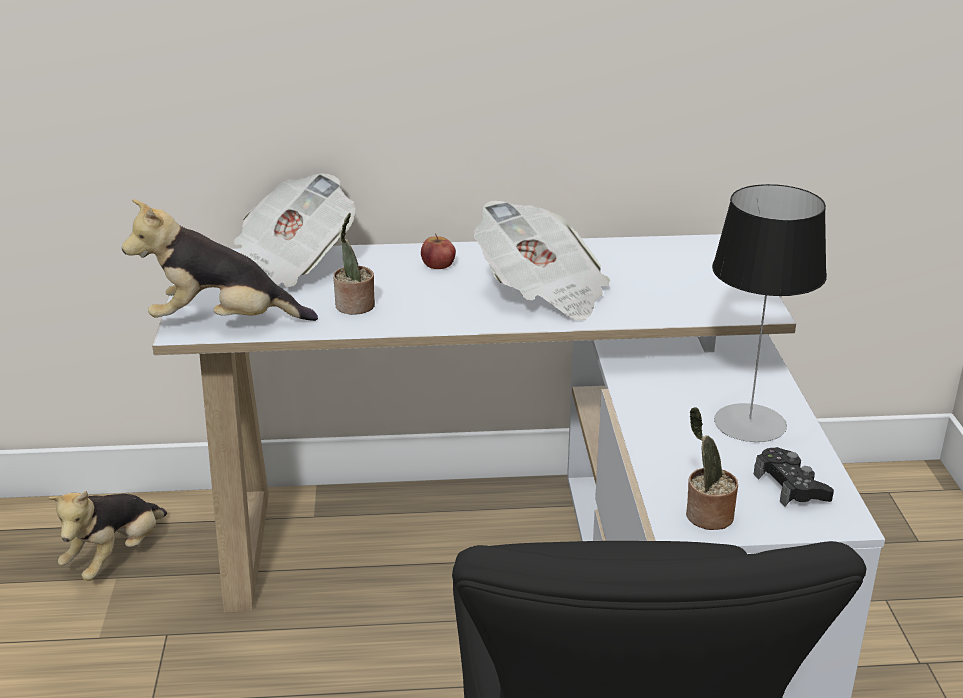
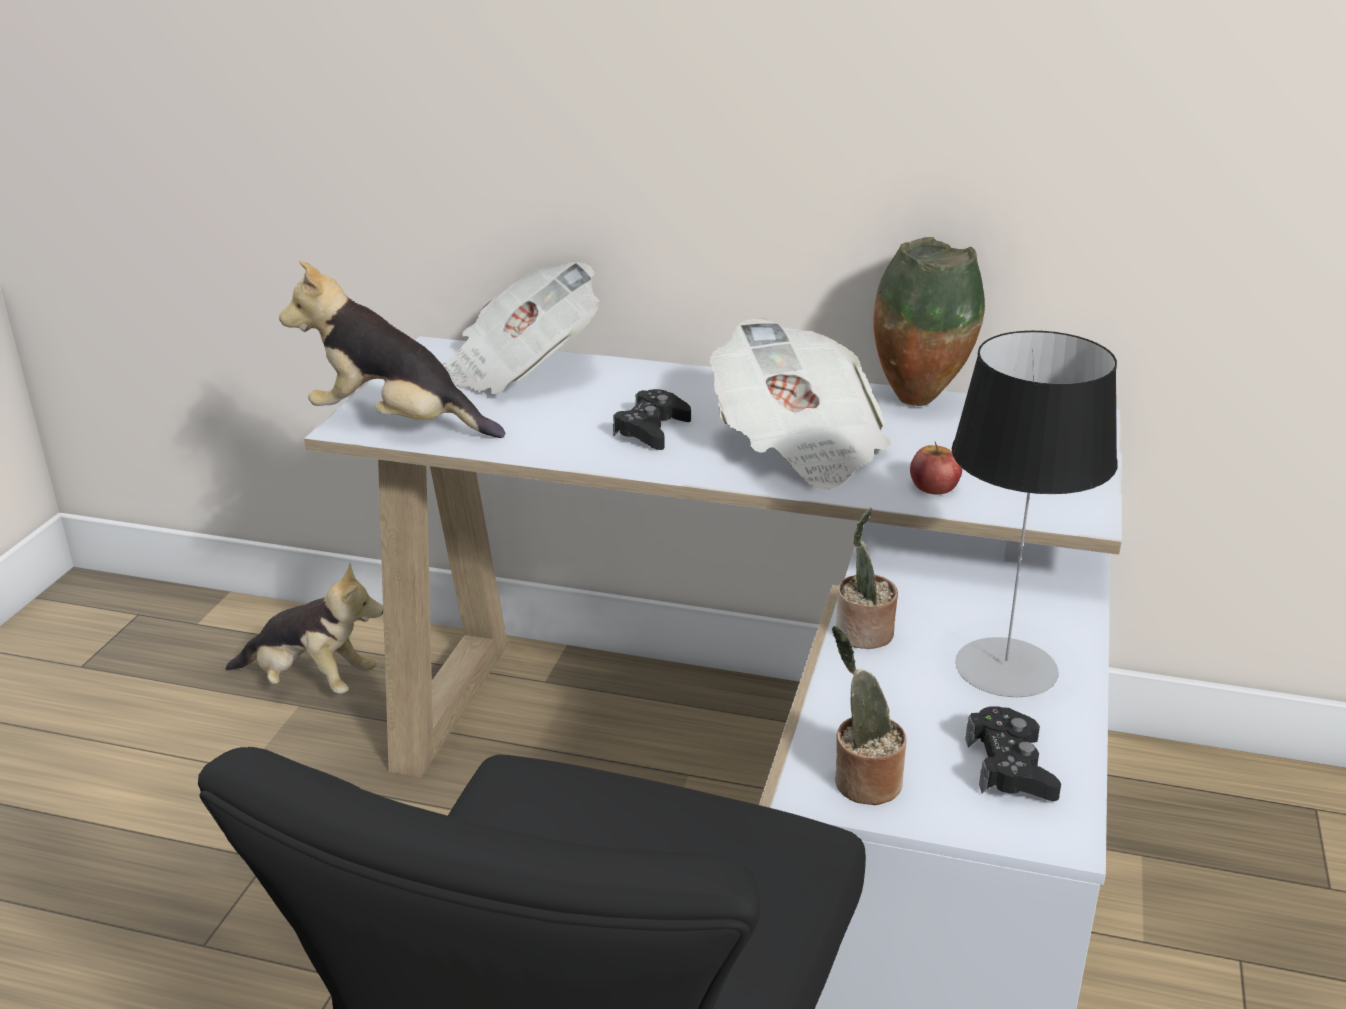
camera: 20 degrees right, 0 degrees up
plush toy [48,491,167,581] -> plush toy turned 120 degrees counterclockwise [225,562,383,694]
potted plant [333,213,375,315] -> potted plant moved to [836,508,898,649]
apple [421,233,456,269] -> apple moved to [910,442,962,494]
none -> black game controller [613,389,691,450]
none -> vase [874,237,985,406]

